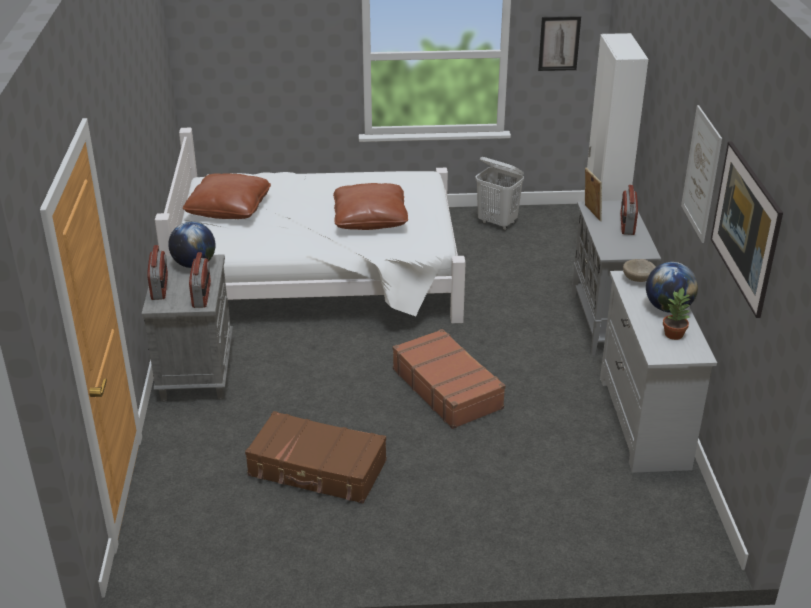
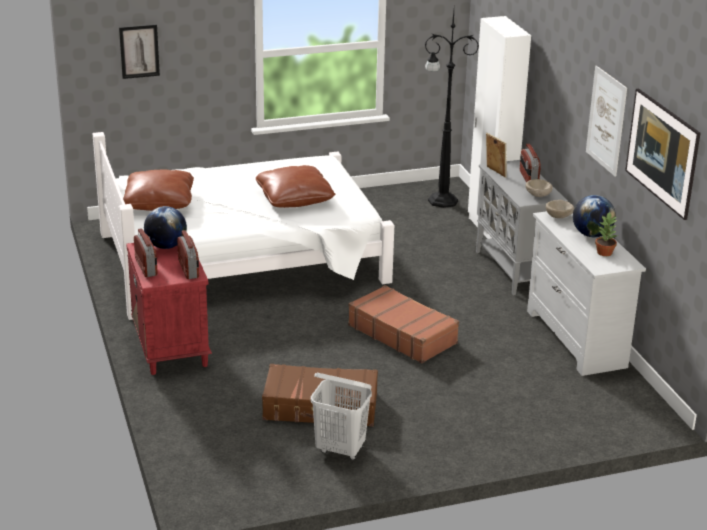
camera: 15 degrees left, 5 degrees down
grey nightstand [142,254,233,402] -> red nightstand [126,243,212,375]
white laundry basket [475,157,524,230] -> white laundry basket moved to [311,373,372,460]
picture [538,16,581,71] -> picture moved to [119,24,160,79]
none -> black floor lamp [425,11,479,208]
none -> beige bowl [526,179,553,197]

